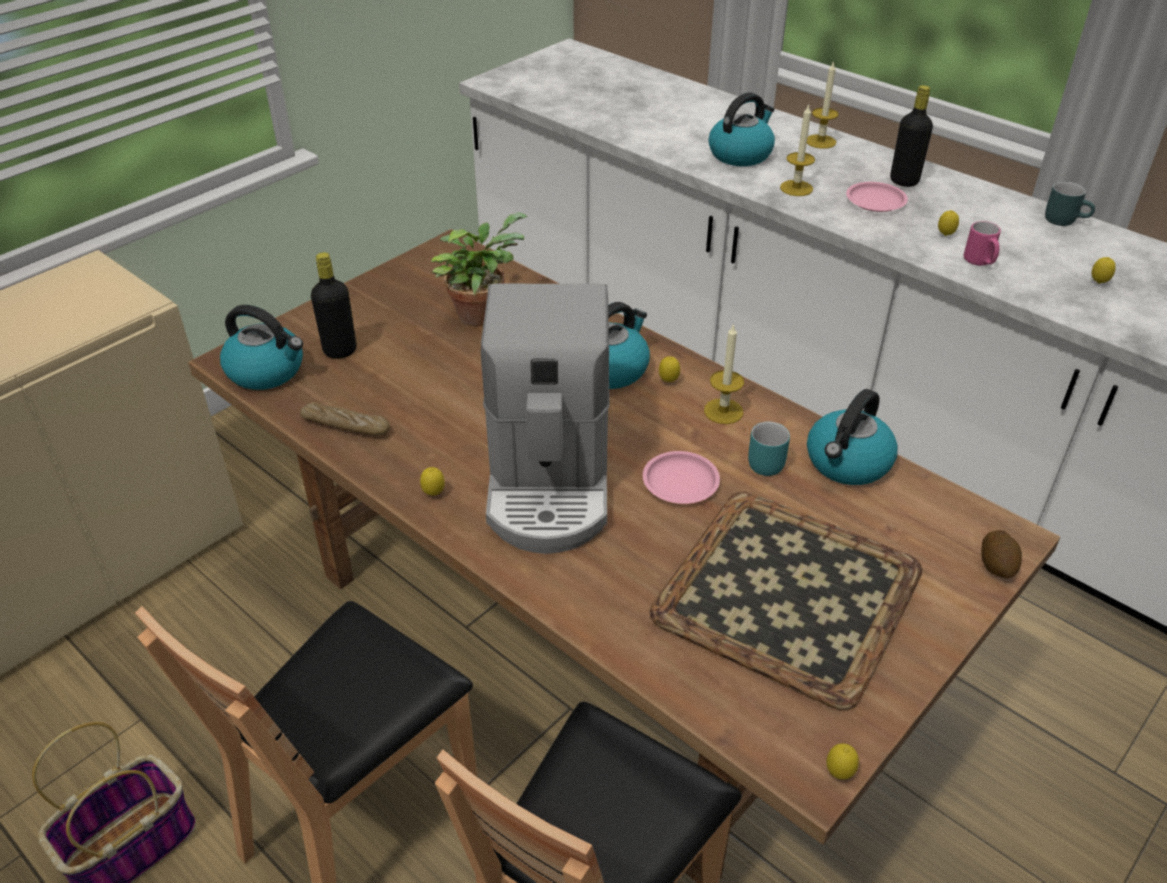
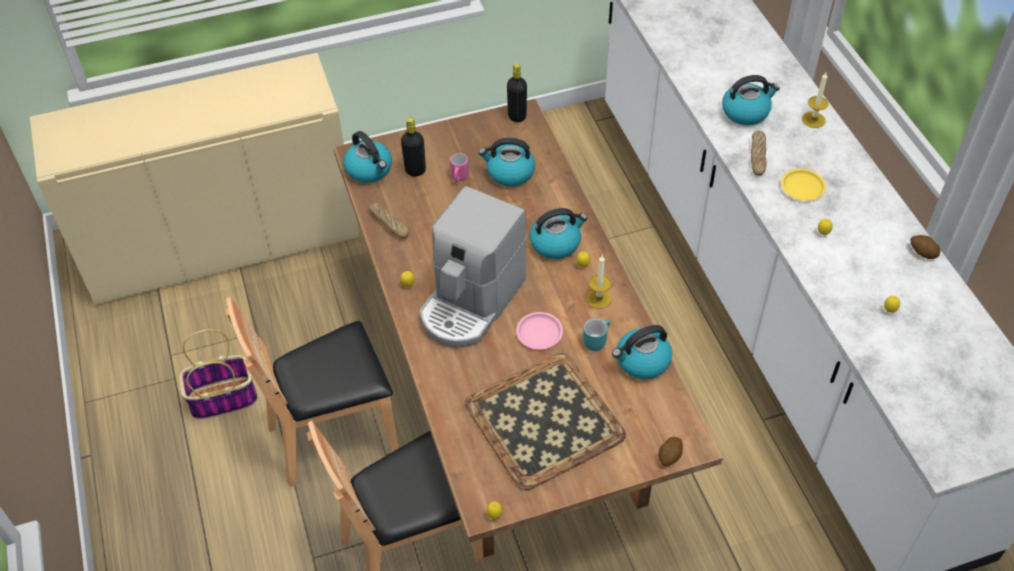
camera: 30 degrees right, 10 degrees up
potted plant [431,212,528,326] -> kettle [479,138,535,187]
candle [780,104,815,196] -> bread [751,130,767,176]
pink plate [846,182,908,212] -> yellow plate [781,169,826,201]
black bottle [890,85,933,187] -> black bottle moved to [507,63,527,122]
pink mug [964,221,1001,266] -> pink mug moved to [450,153,469,182]
turquoise mug [1045,181,1095,226] -> potato [910,235,940,259]

